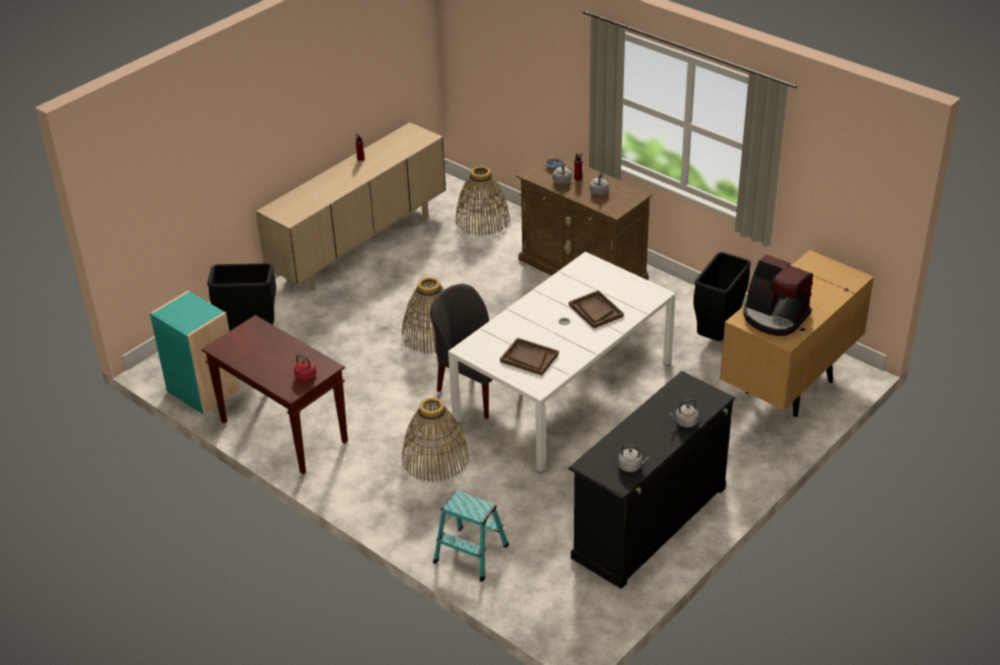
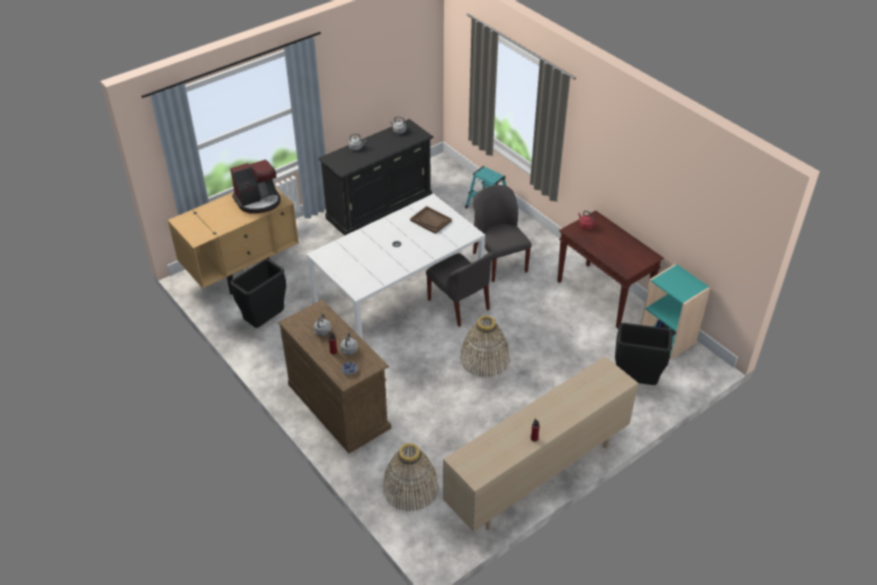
camera: 170 degrees left, 5 degrees up
basket [402,398,469,483] -> grey chair [473,185,532,282]
brown tray [569,290,624,328] -> none
coffee machine [743,254,813,336] -> coffee machine turned 105 degrees clockwise [230,159,281,214]

